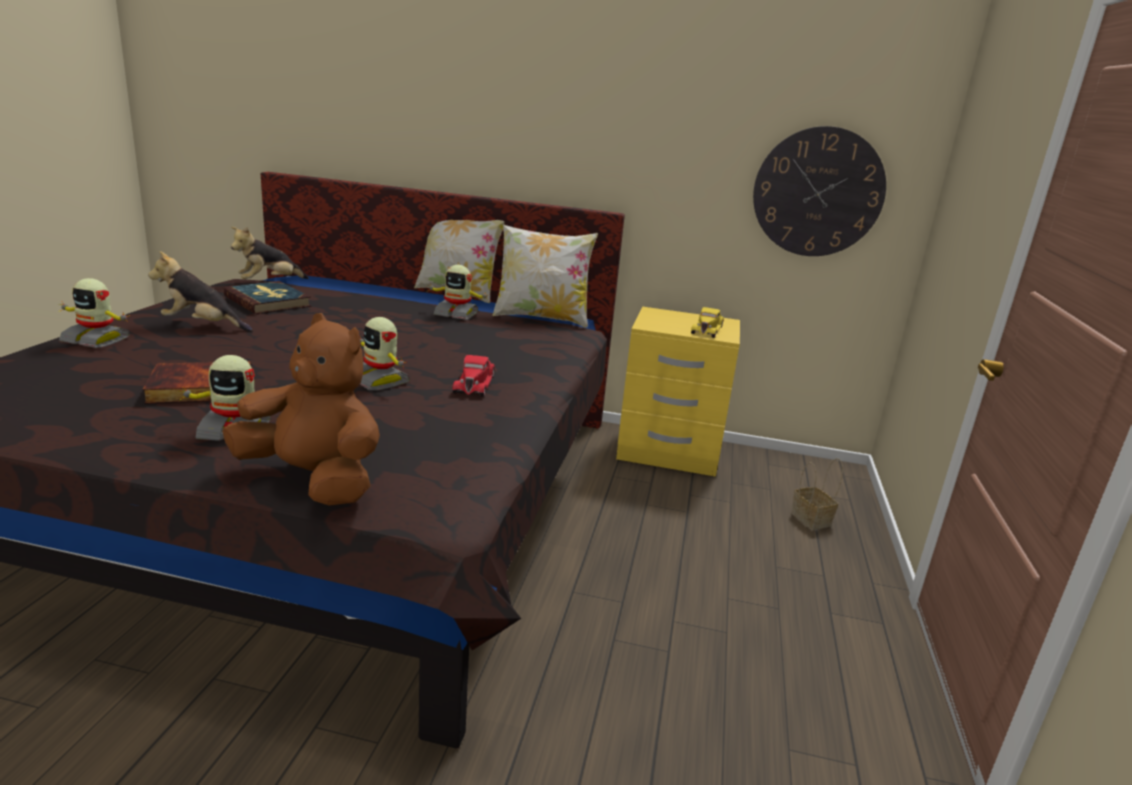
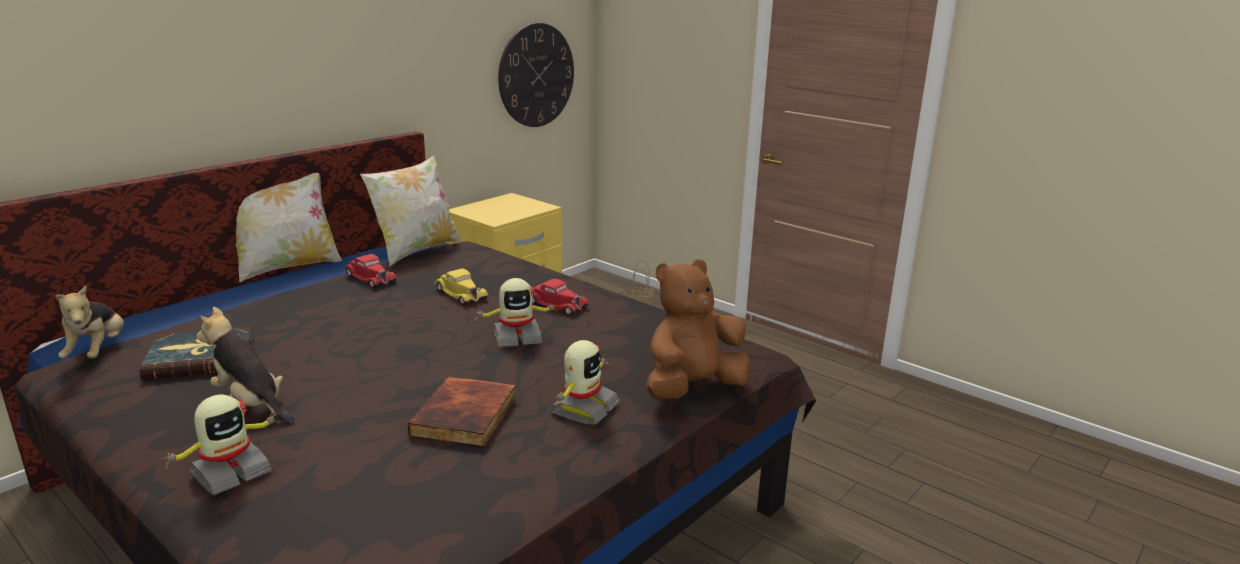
camera: 60 degrees left, 0 degrees up
plush toy [148,251,252,331] -> plush toy turned 90 degrees clockwise [197,306,294,424]
toy robot [428,265,490,320] -> red toy car [344,254,397,288]
yellow toy car [691,307,724,338] -> yellow toy car moved to [434,268,488,305]

